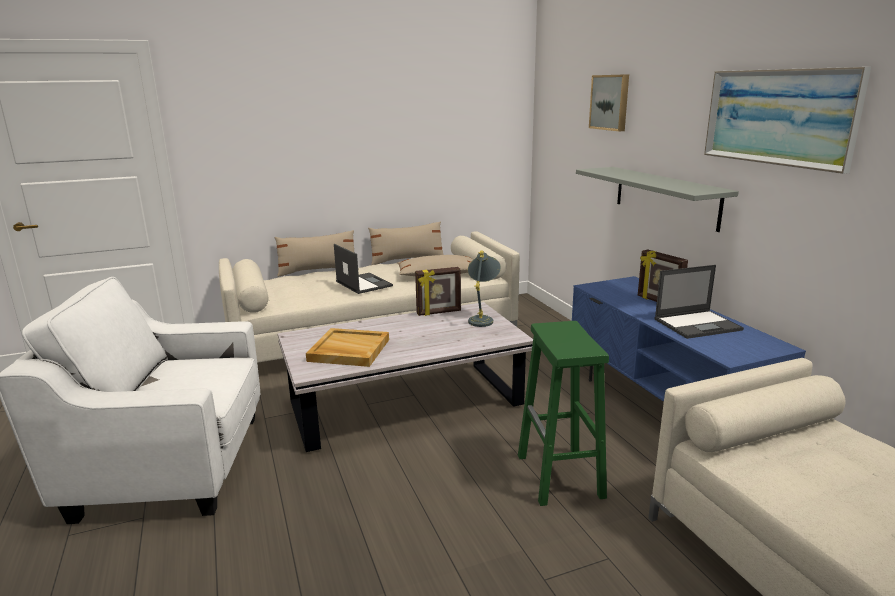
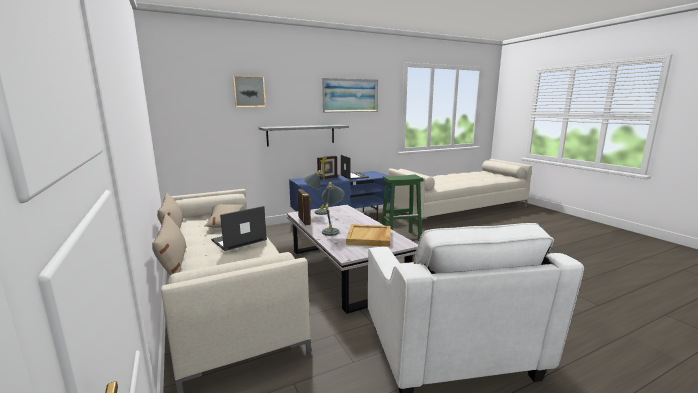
camera: 95 degrees left, 5 degrees down
none -> grey table lamp [322,182,344,236]

